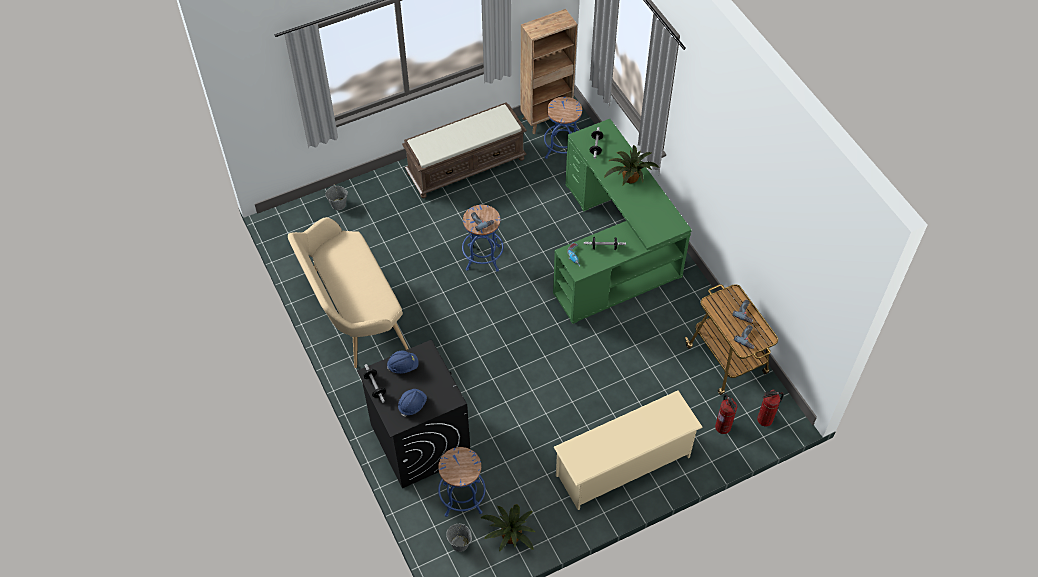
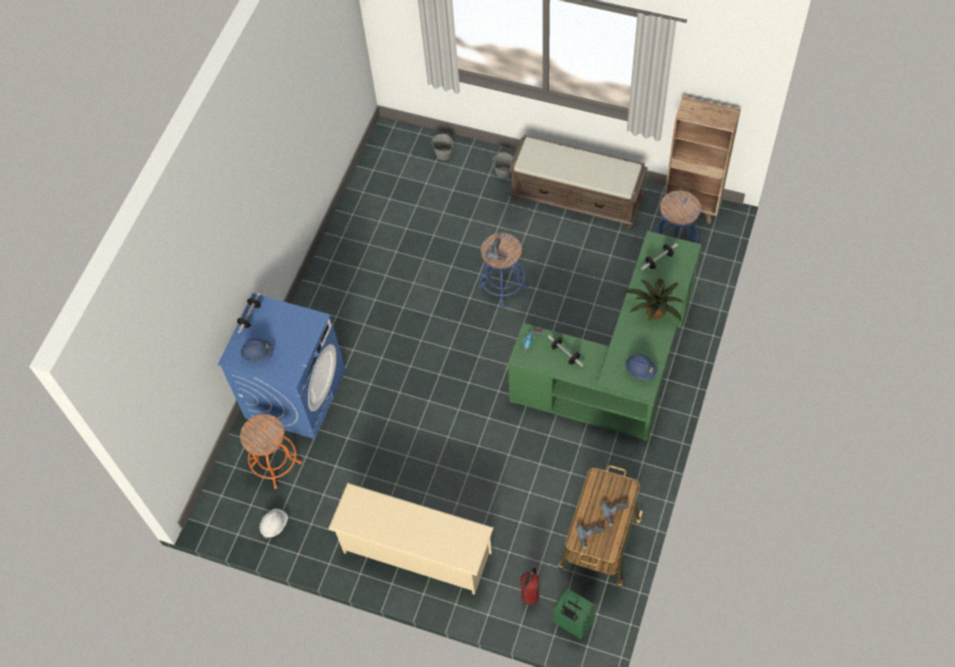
camera: 50 degrees right, 5 degrees up
beige bench [288,217,409,368] -> none
black washing machine [357,340,470,488] -> blue washing machine [218,293,346,439]
blue hard hat [387,350,419,374] -> blue hard hat moved to [625,354,657,381]
blue stool [438,447,486,517] -> orange stool [240,414,302,489]
grey bucket [446,524,472,552] -> grey bucket moved to [492,152,513,179]
potted plant [481,504,535,552] -> white hard hat [260,509,288,539]
fire extinguisher [757,389,784,427] -> green suitcase [553,588,595,639]

